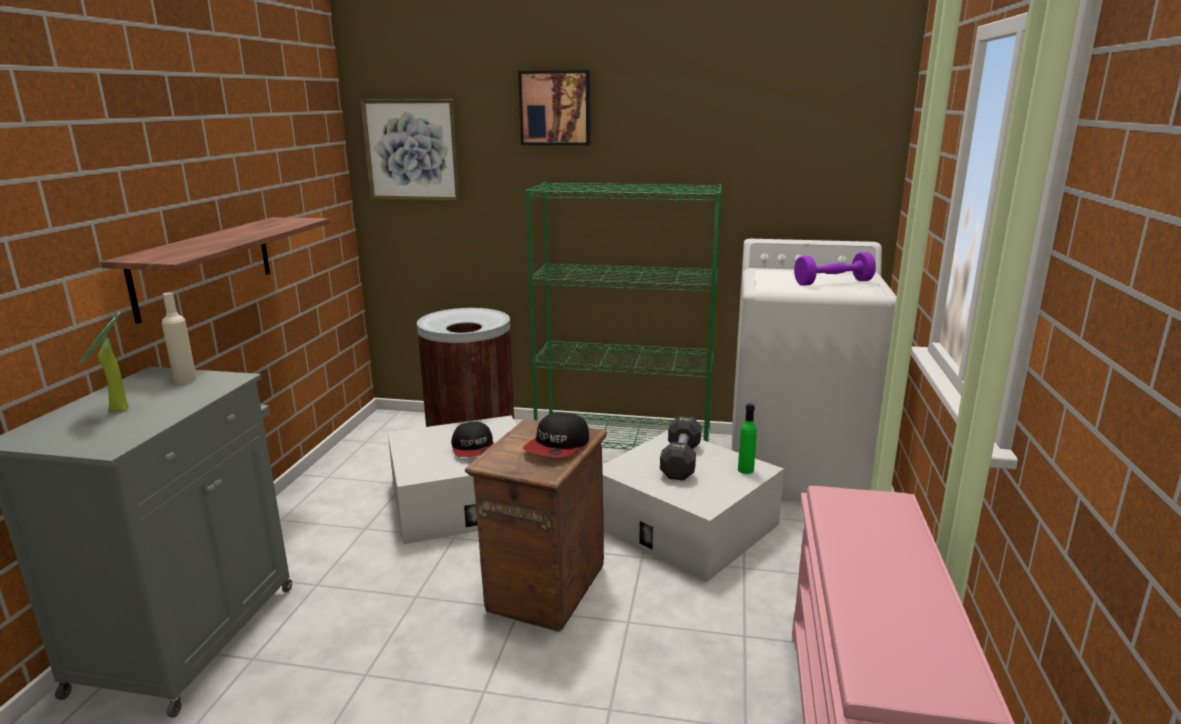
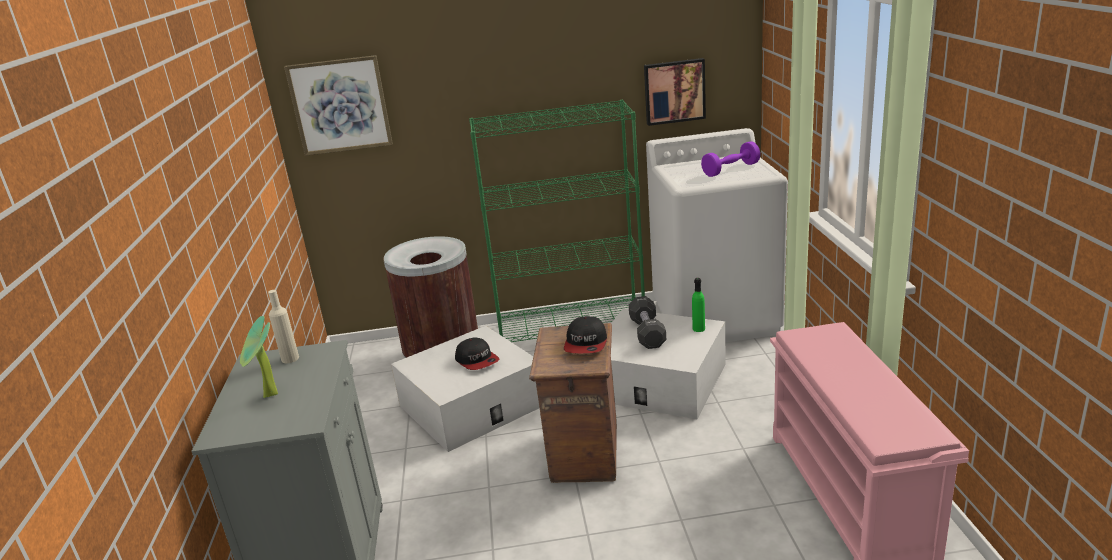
camera: 15 degrees left, 5 degrees up
shelf [100,217,330,324] -> none
picture [518,70,591,145] -> picture moved to [644,58,706,126]

